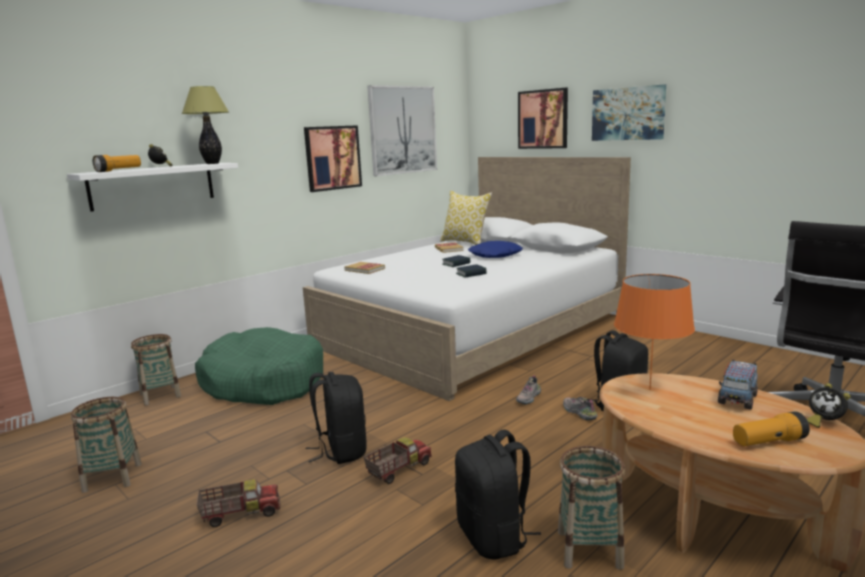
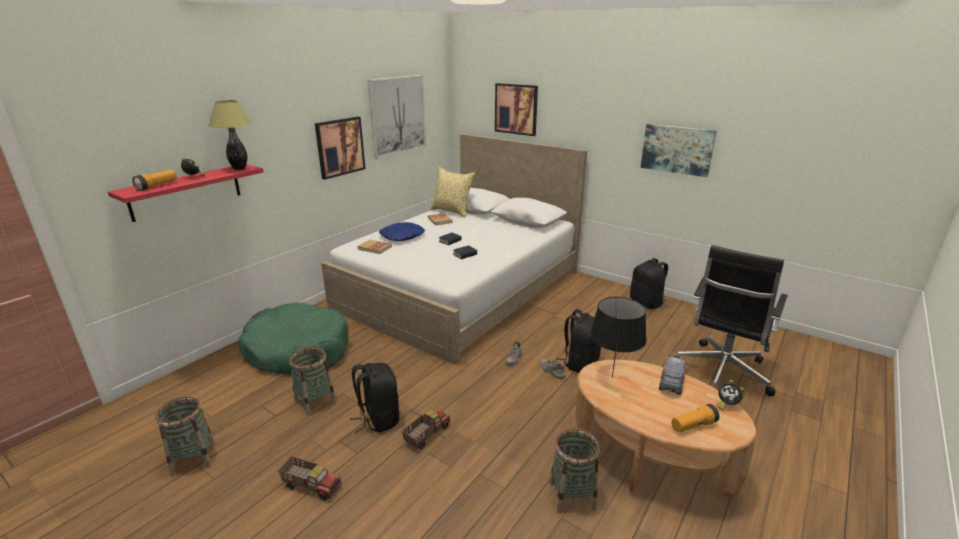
camera: 10 degrees left, 10 degrees up
white shelf [67,163,238,212] -> red shelf [108,164,264,222]
basket [131,334,181,406] -> basket moved to [290,347,336,416]
toy truck [197,479,280,527] -> toy truck turned 45 degrees clockwise [278,456,342,501]
black backpack [455,430,541,560] -> black backpack moved to [630,258,668,309]
blue pillow [468,241,523,258] -> blue pillow moved to [379,222,425,241]
picture [592,84,666,141] -> picture moved to [640,124,716,177]
orange table lamp [614,274,695,390] -> black table lamp [590,297,646,378]

